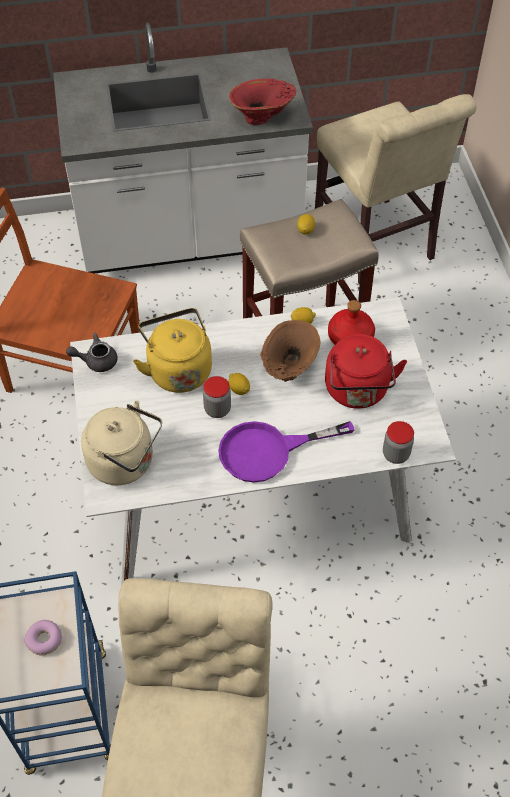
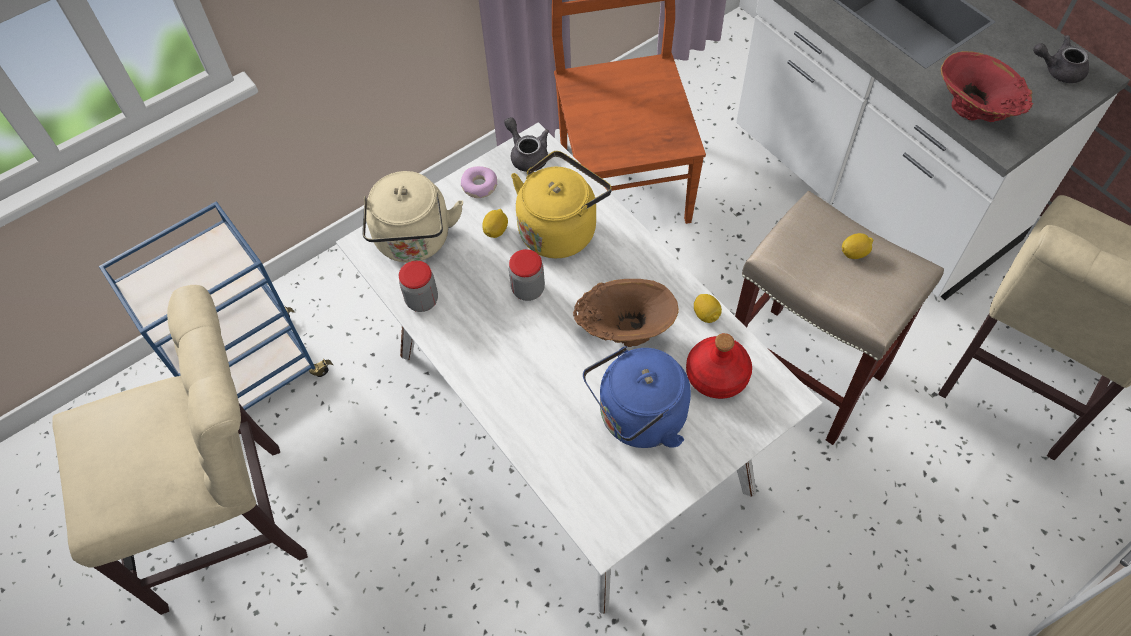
camera: 65 degrees right, 5 degrees up
donut [24,620,62,655] -> donut moved to [461,166,497,198]
purple frying pan [218,421,354,483] -> none
lemon [228,373,250,395] -> lemon moved to [482,209,508,238]
red kettle [325,334,407,409] -> blue kettle [583,346,691,448]
jar [383,421,414,464] -> jar moved to [399,261,438,312]
none -> grey teapot [1033,35,1089,83]

